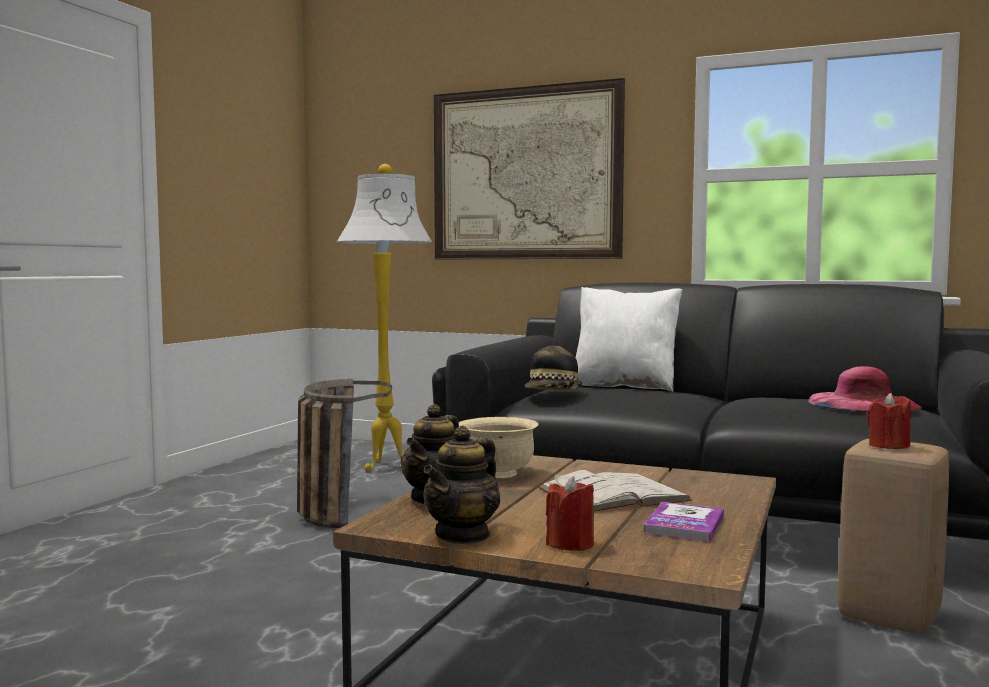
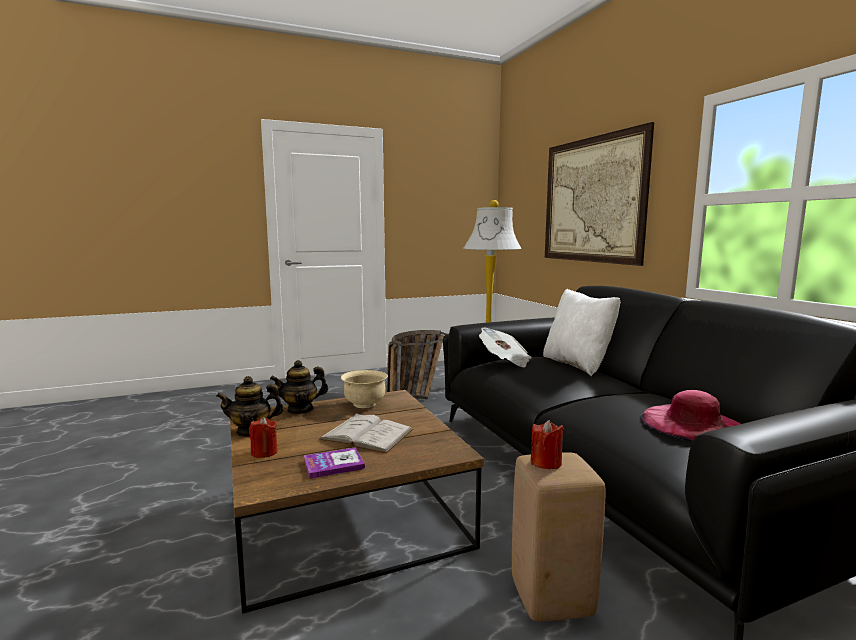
camera: 45 degrees right, 5 degrees up
hat [525,340,583,390] -> newspaper [479,328,531,367]

